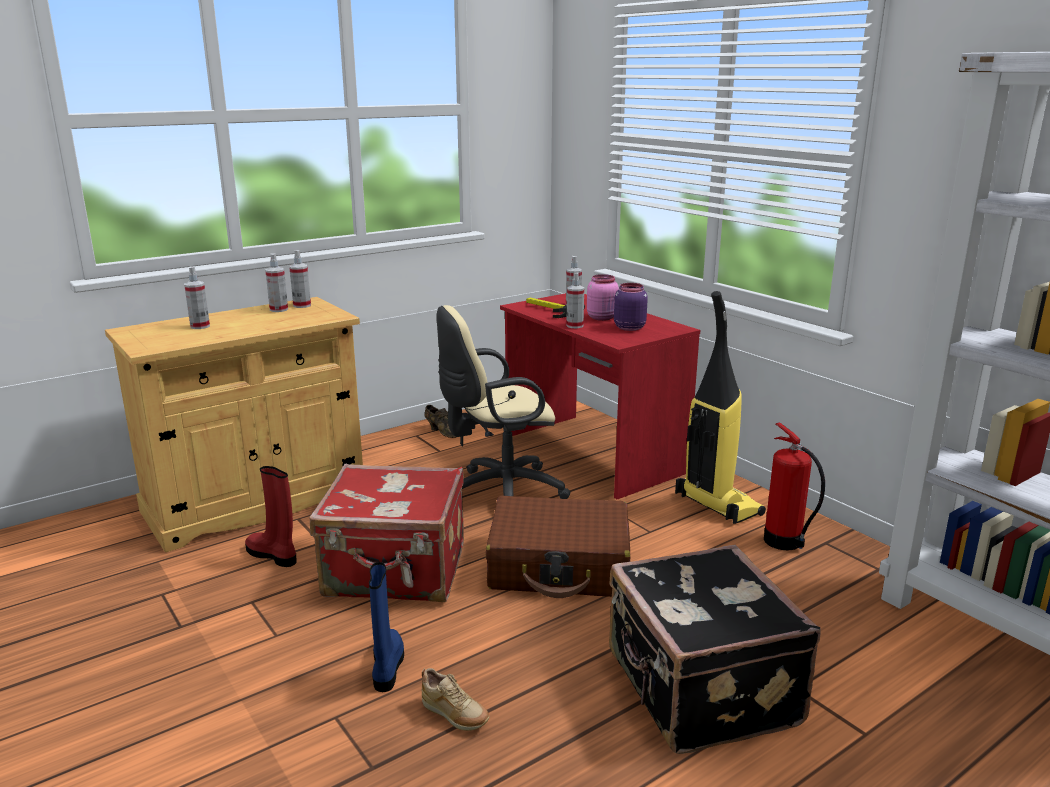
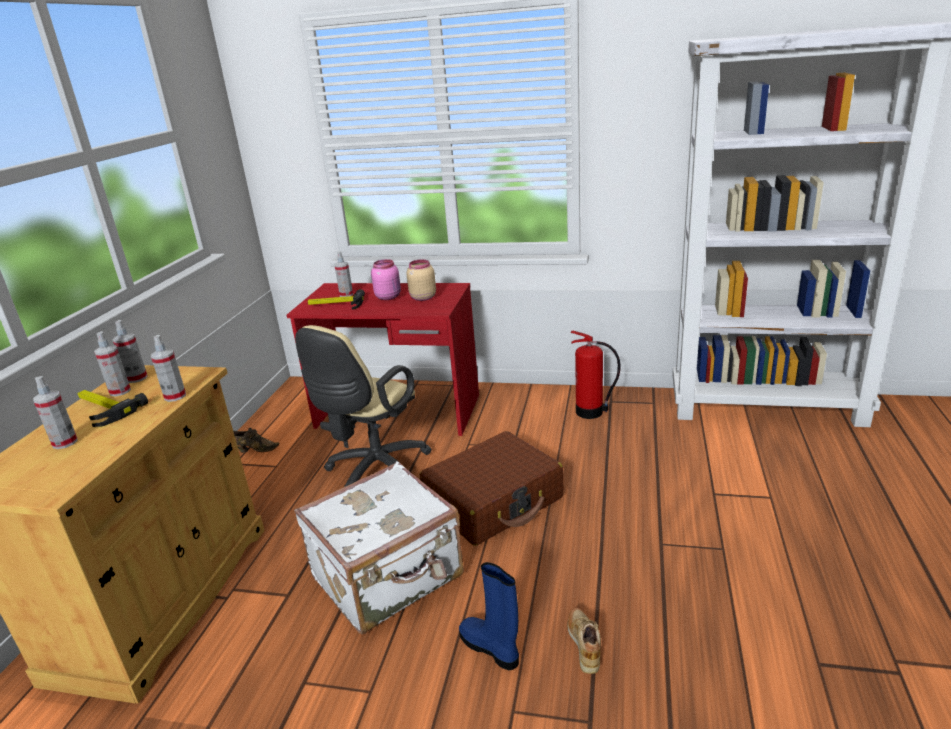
camera: 40 degrees left, 5 degrees up
red boot [245,466,297,567] -> none
red suitcase [310,464,464,602] -> white suitcase [294,461,464,634]
beige shoe [422,668,490,731] -> beige shoe turned 90 degrees counterclockwise [567,608,601,674]
spray bottle [566,273,584,328] -> spray bottle moved to [151,335,186,402]
black suitcase [609,545,821,754] -> none
purple jar [614,283,648,331] -> beige jar [406,259,436,301]
vacuum cleaner [675,291,766,524] -> none
none -> hammer [78,390,148,427]

